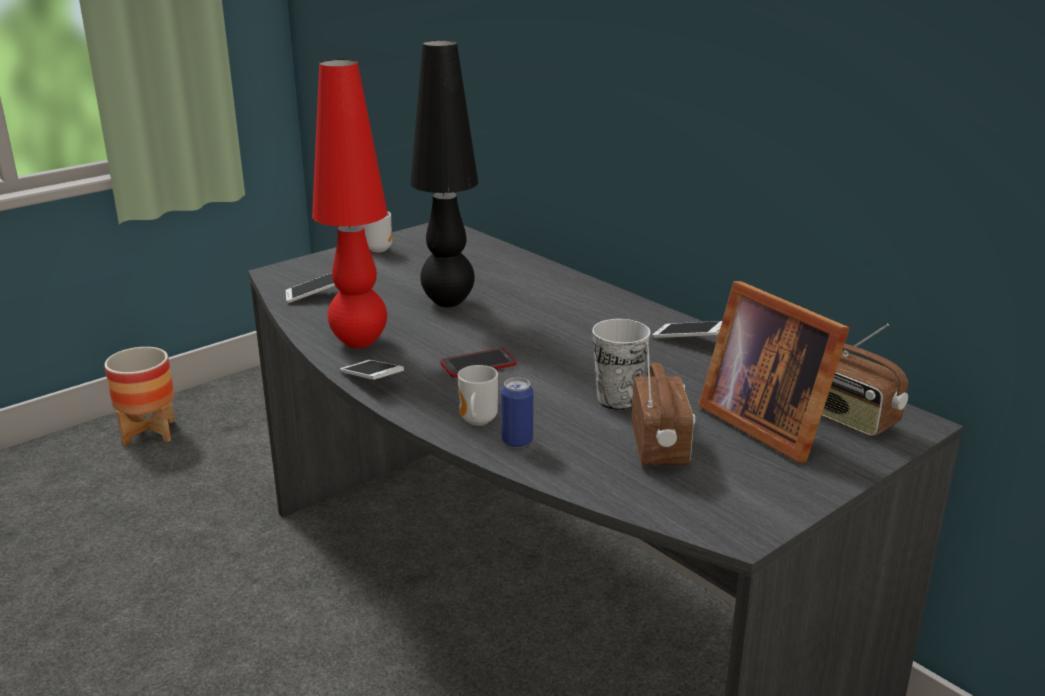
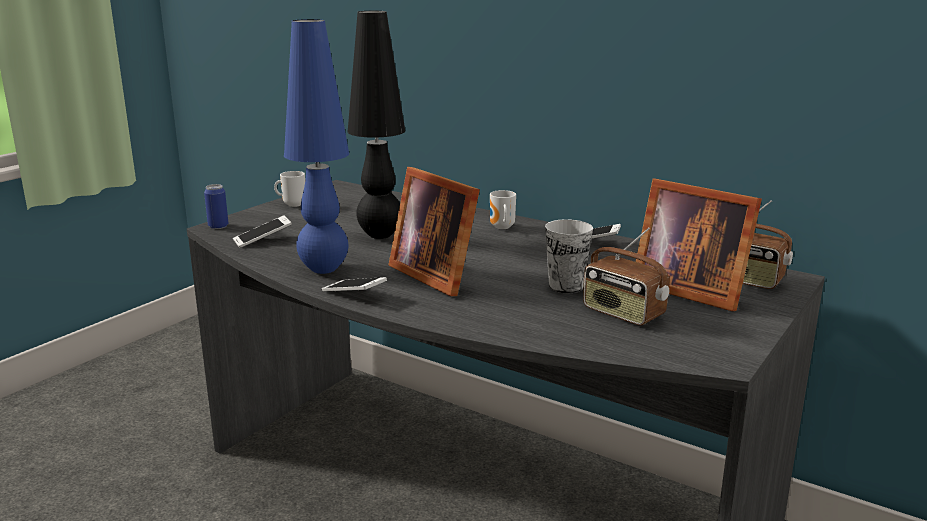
camera: 15 degrees left, 5 degrees down
planter [104,347,175,446] -> none
red table lamp [312,59,387,348] -> blue table lamp [284,19,349,274]
phone [440,348,516,378] -> picture frame [388,167,480,296]
mug [458,365,498,426] -> mug moved to [490,190,516,229]
can [501,377,533,448] -> can moved to [204,184,228,229]
radio [632,341,695,465] -> radio turned 150 degrees clockwise [583,227,669,325]

